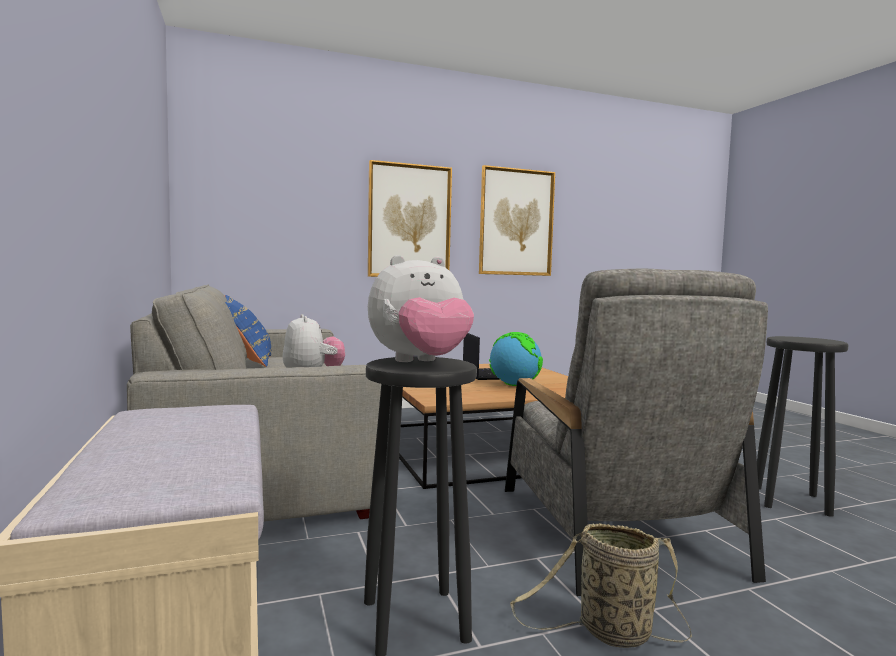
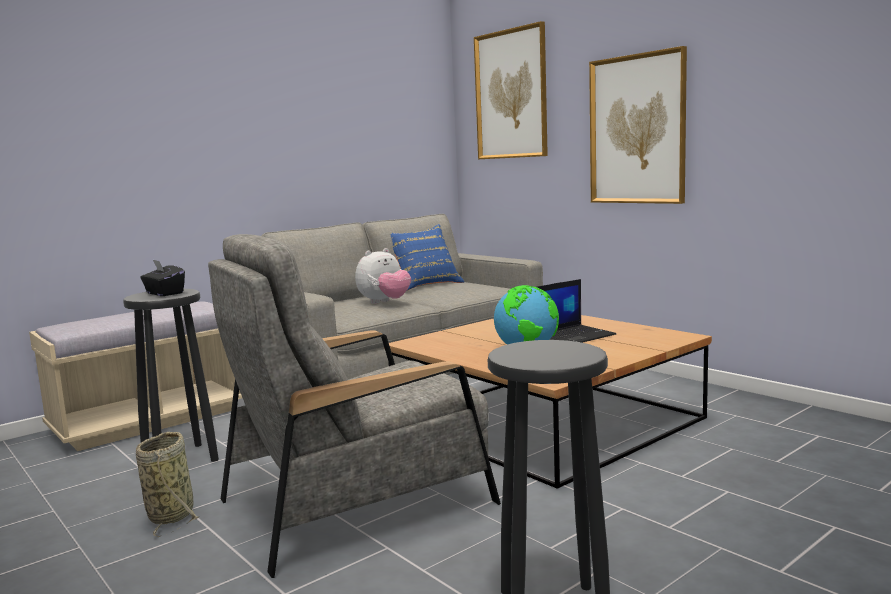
camera: 70 degrees right, 5 degrees up
plush toy [368,255,474,362] -> black tissue box [140,259,185,296]
picture [479,165,555,276] -> picture moved to [474,21,548,159]

